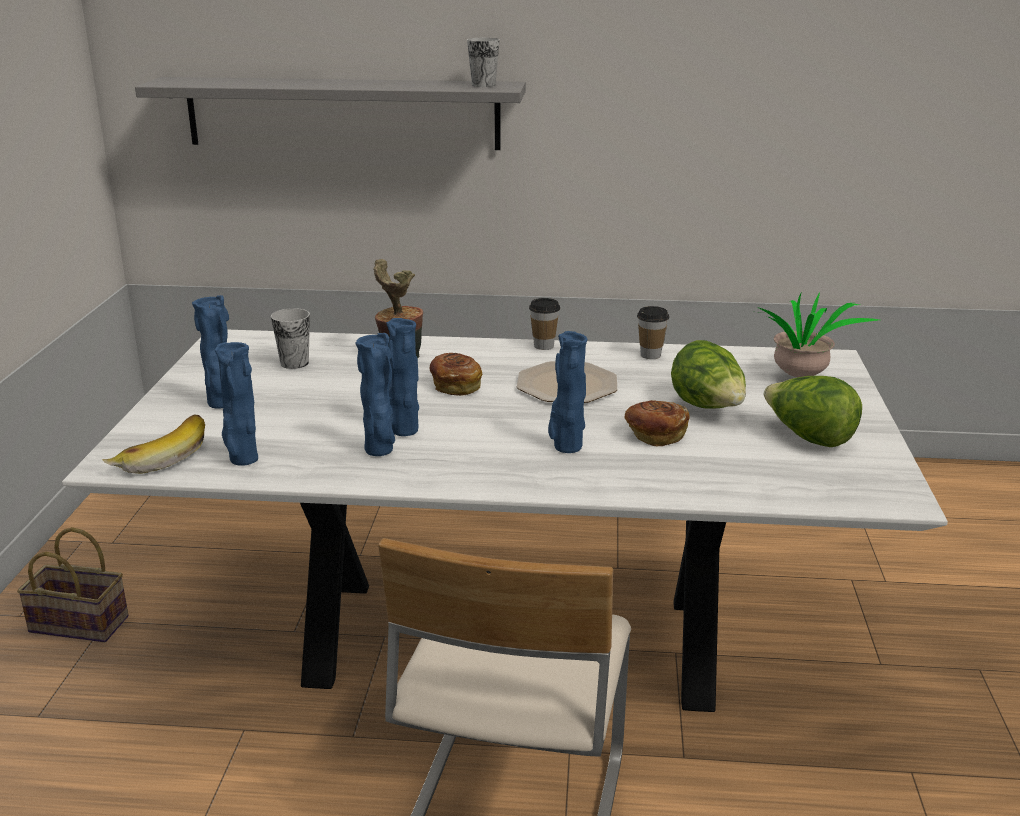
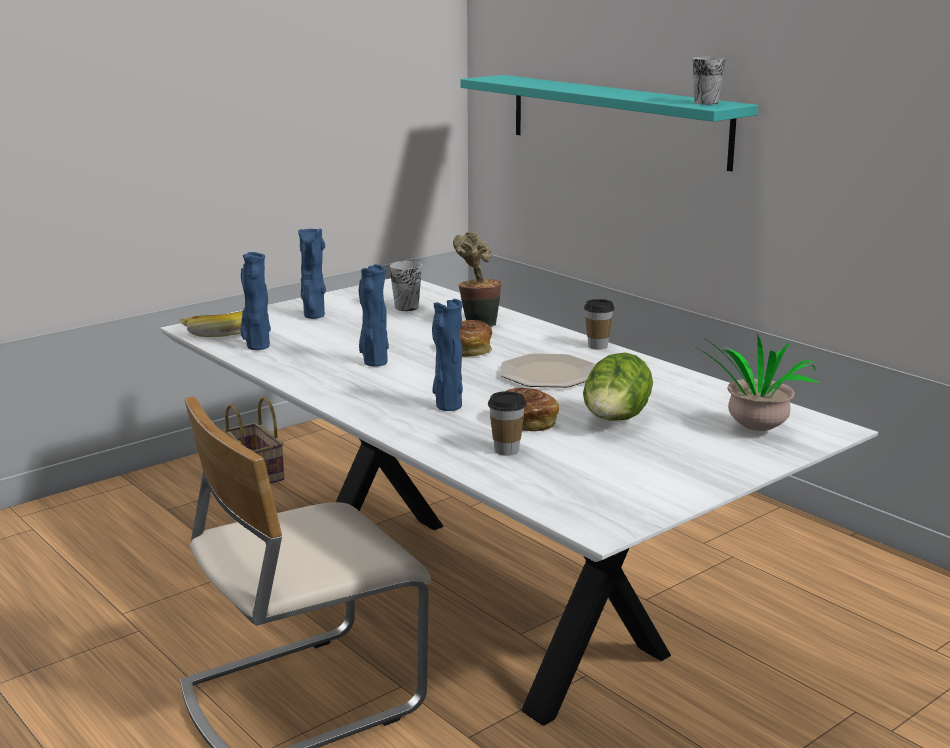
camera: 45 degrees right, 5 degrees down
grey shelf [135,77,526,150] -> turquoise shelf [461,75,758,171]
blue vase [356,333,395,456] -> none
cup [637,306,669,359] -> cup moved to [488,391,527,456]
lettuce [764,376,862,447] -> none

